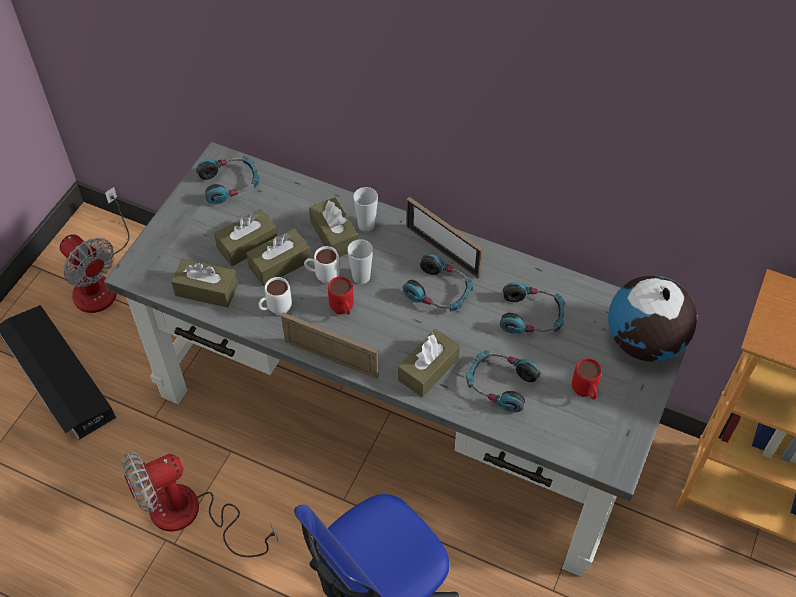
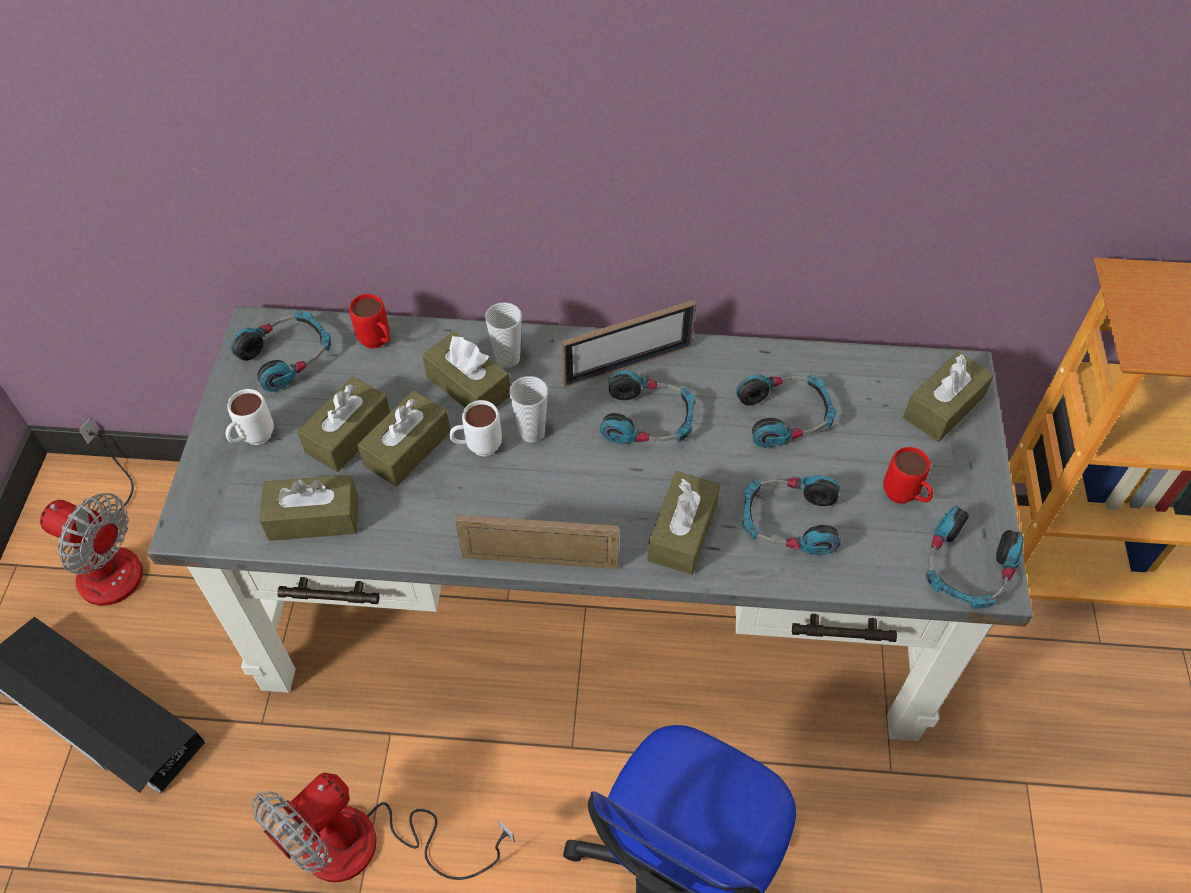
camera: 20 degrees left, 0 degrees up
white mug [258,277,292,315] -> white mug moved to [226,389,274,445]
red mug [328,276,354,315] -> red mug moved to [349,294,390,348]
picture frame [406,197,484,279] -> picture frame turned 45 degrees counterclockwise [561,300,696,388]
globe [608,275,697,362] -> brown tissue box [903,351,994,442]
none -> headphones [925,506,1024,609]

